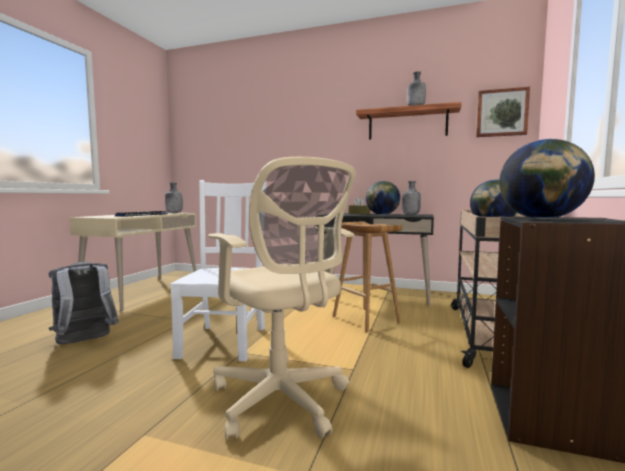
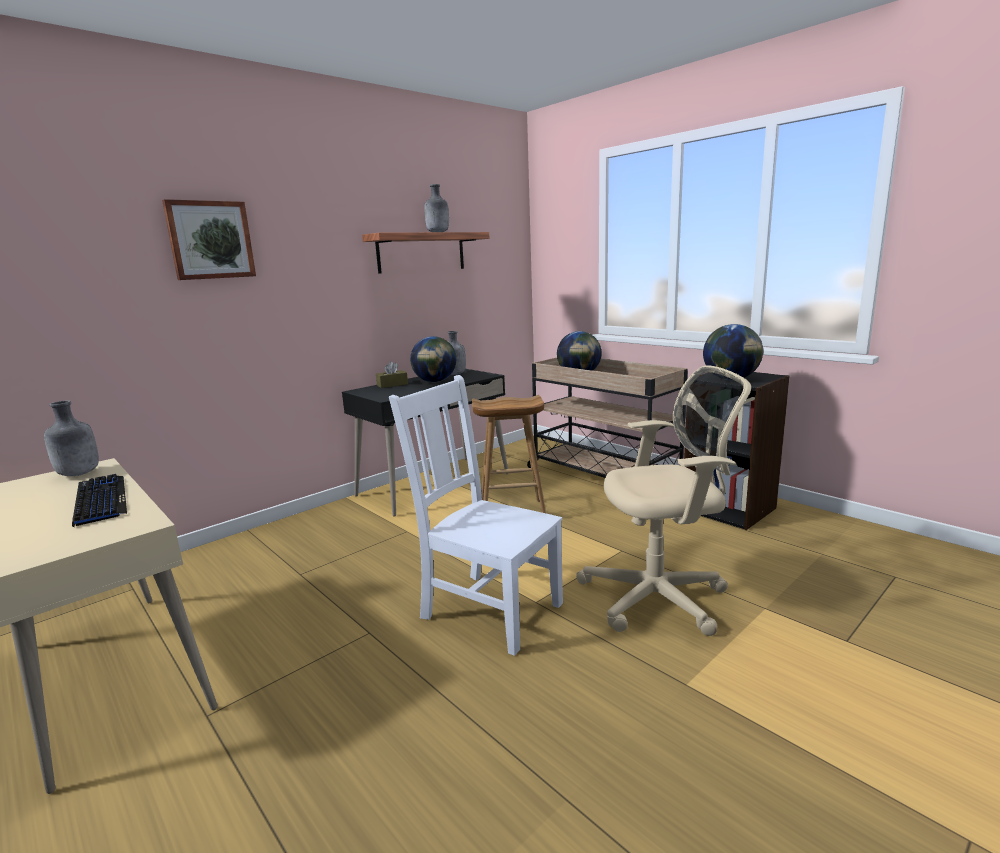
camera: 60 degrees left, 10 degrees up
grey backpack [49,262,119,344] -> none
picture [476,86,530,137] -> picture moved to [162,199,256,280]

